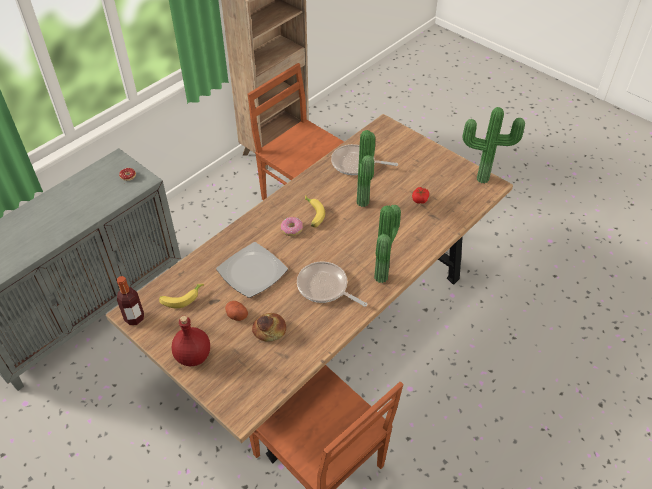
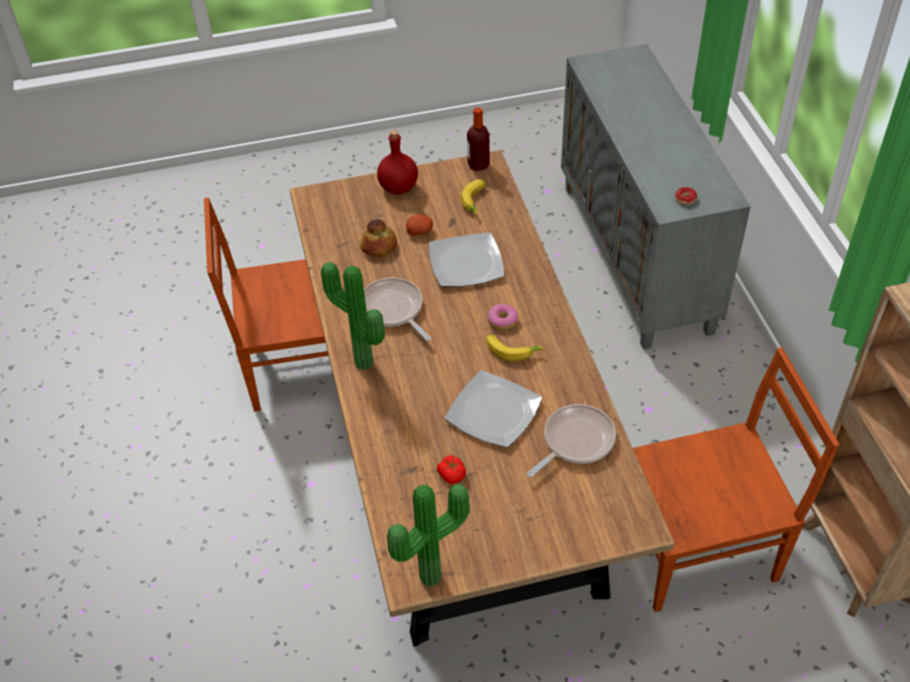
camera: 125 degrees right, 0 degrees up
frying pan [297,261,367,307] -> frying pan turned 105 degrees counterclockwise [364,278,431,341]
potted plant [357,130,375,207] -> plate [445,370,542,448]

